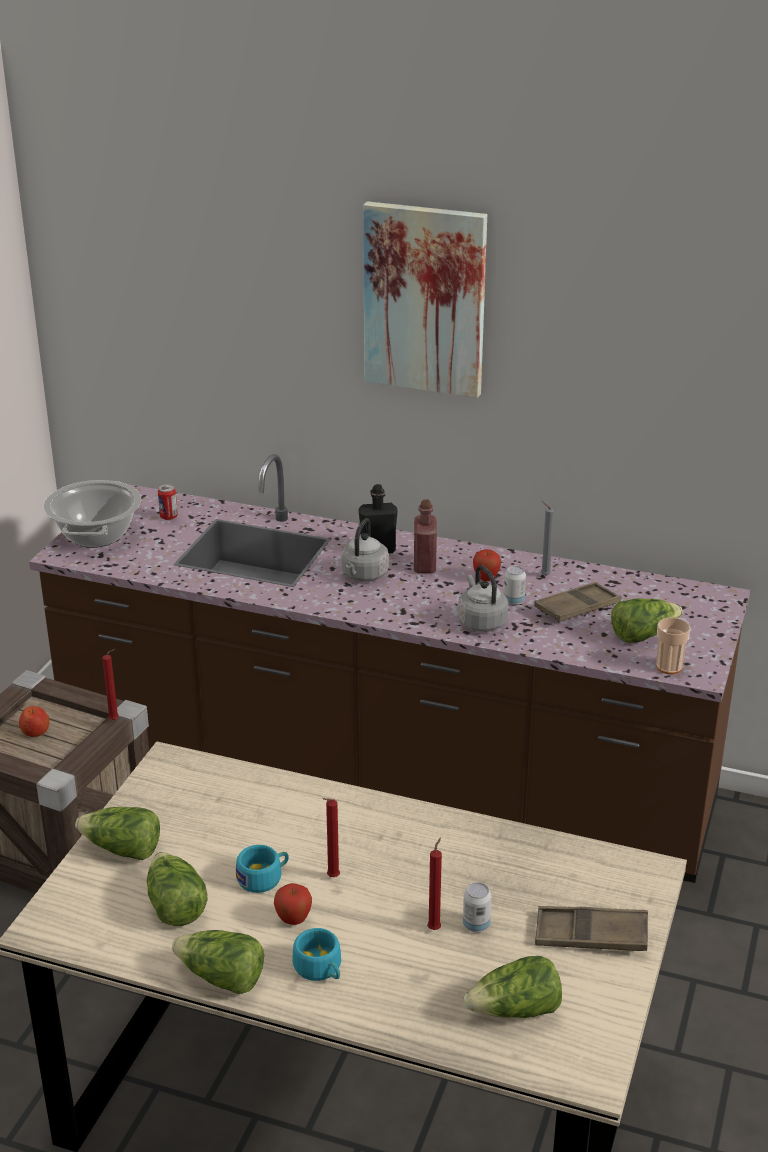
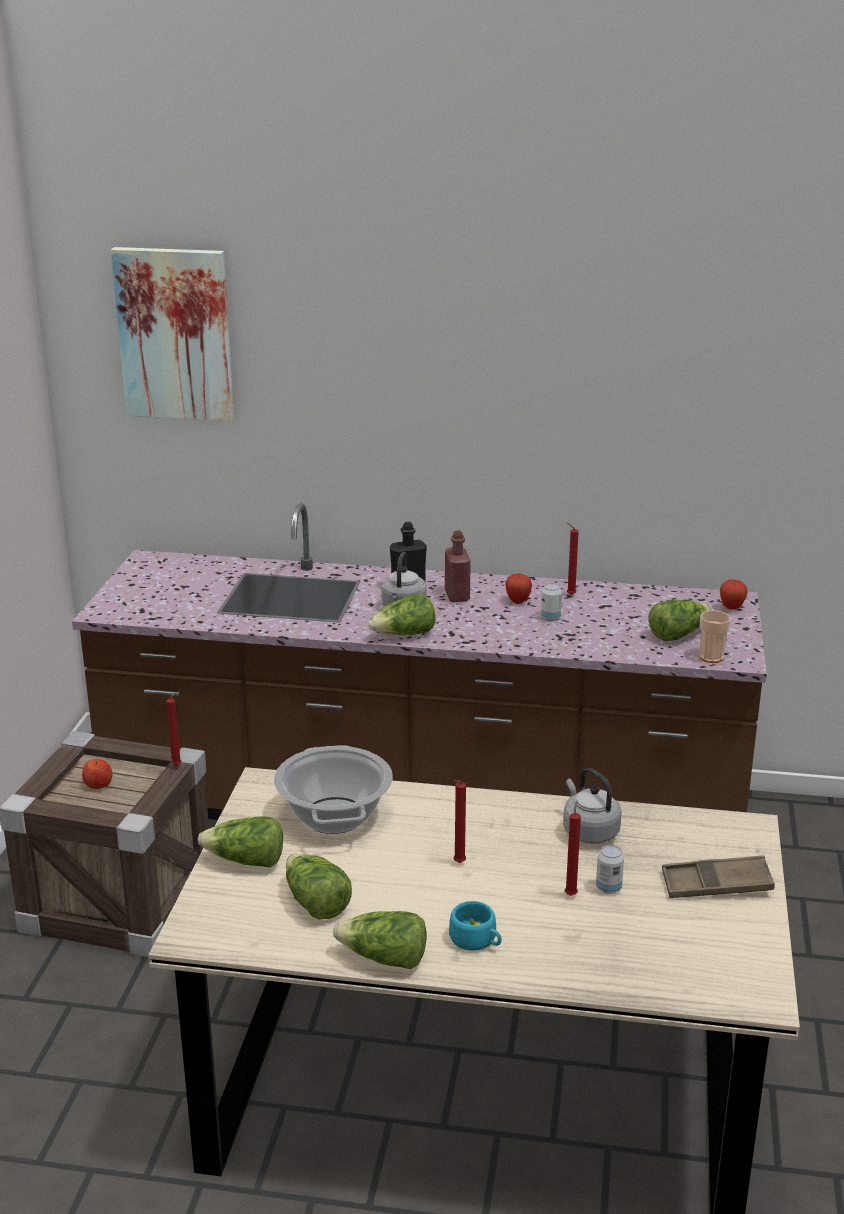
camera: 10 degrees left, 5 degrees down
cooking pot [44,480,141,548] -> cooking pot moved to [274,745,393,834]
can [158,484,178,520] -> none
turquoise cup [236,845,289,893] -> none
apple [274,883,312,925] -> apple moved to [720,579,748,609]
picture [363,201,487,398] -> picture moved to [111,247,234,421]
grey kettle [458,565,508,632] -> grey kettle moved to [563,768,622,844]
lettuce [464,956,562,1018] -> lettuce moved to [368,594,435,635]
brown tray [534,582,621,623] -> none
grey candle [541,501,554,576] -> red candle [567,523,579,595]

